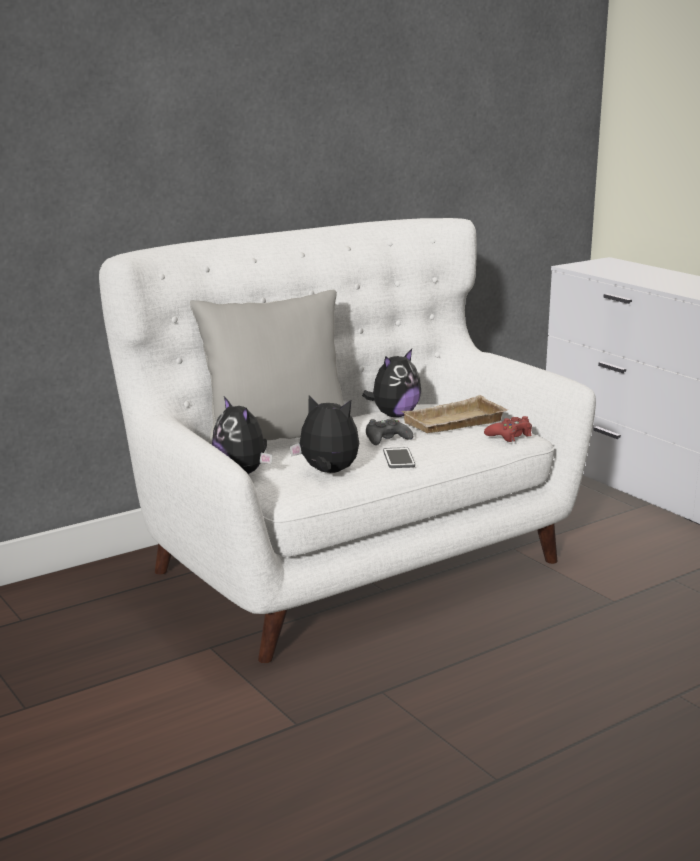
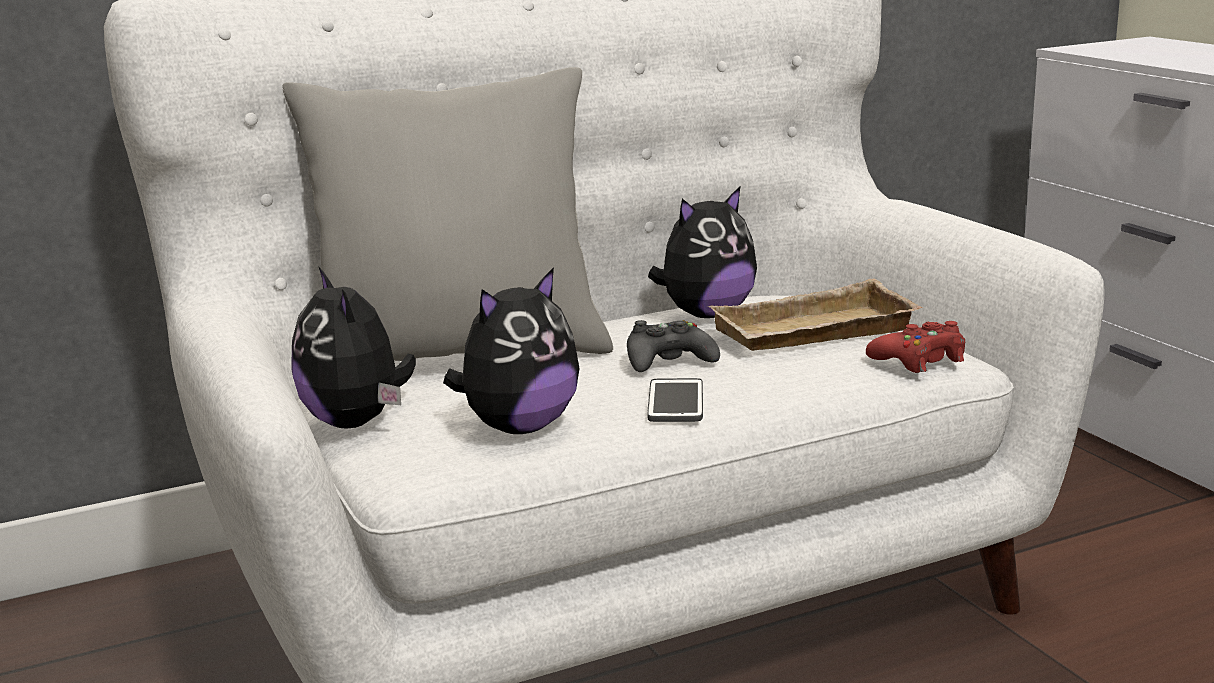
camera: 10 degrees right, 0 degrees up
plush toy [290,396,359,473] -> plush toy turned 105 degrees clockwise [443,267,579,434]

